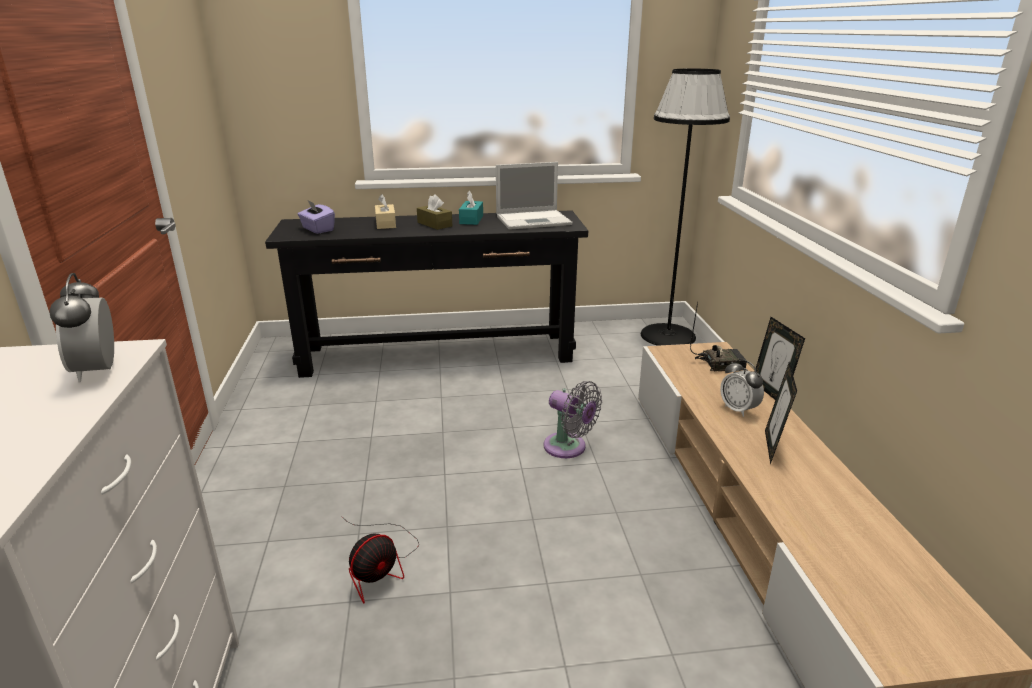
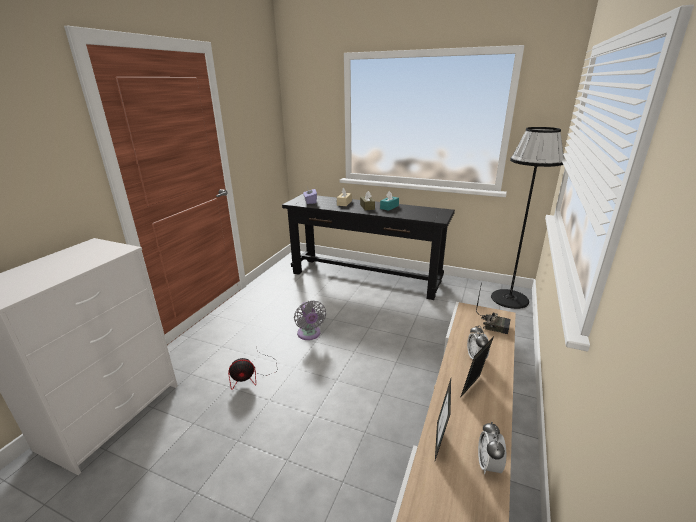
camera: 30 degrees right, 0 degrees up
alarm clock [49,273,114,382] -> alarm clock moved to [478,422,506,474]
laptop [496,162,573,230] -> none
grey fan [543,381,602,458] -> grey fan moved to [294,300,326,340]
picture frame [756,317,805,400] -> picture frame moved to [435,379,451,460]

